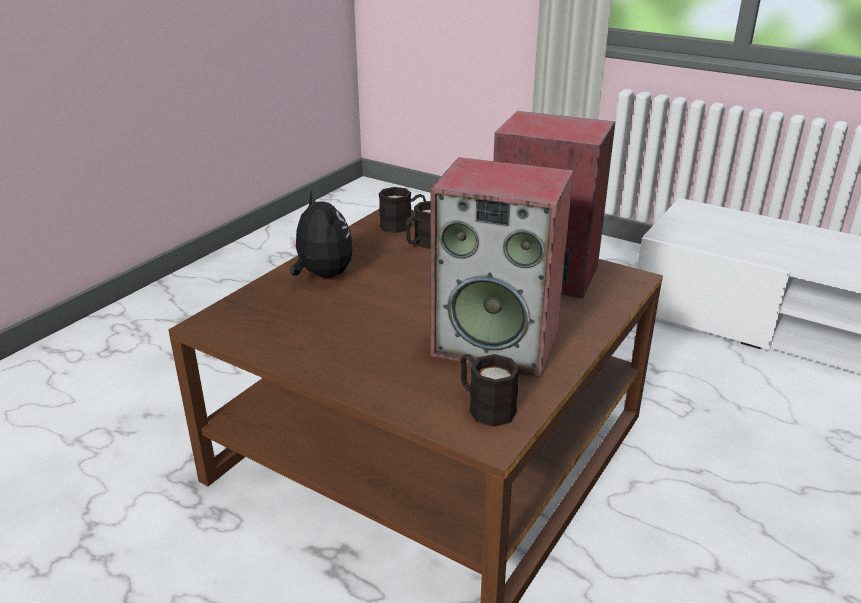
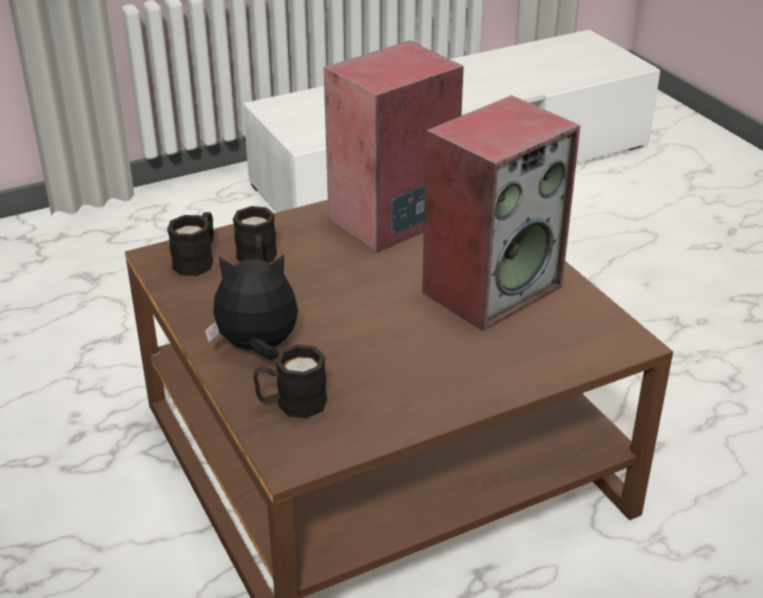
camera: 60 degrees left, 5 degrees up
black mug [460,354,520,427] -> black mug moved to [253,344,327,418]

